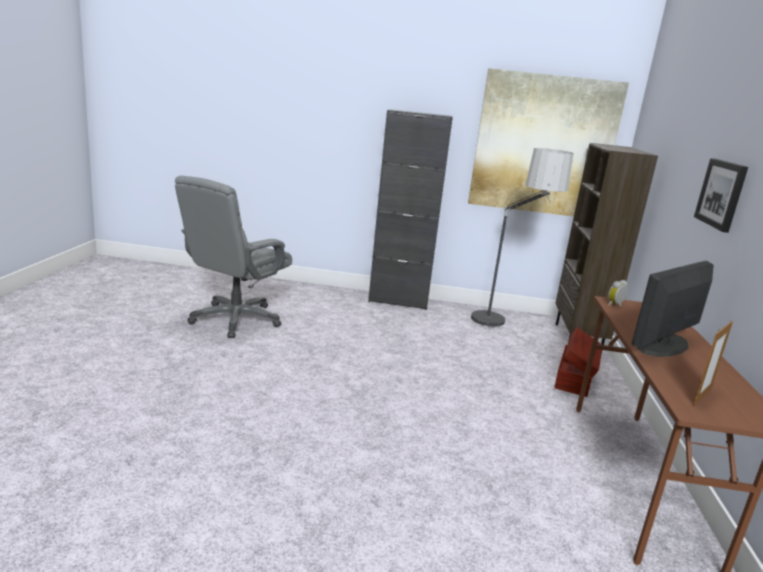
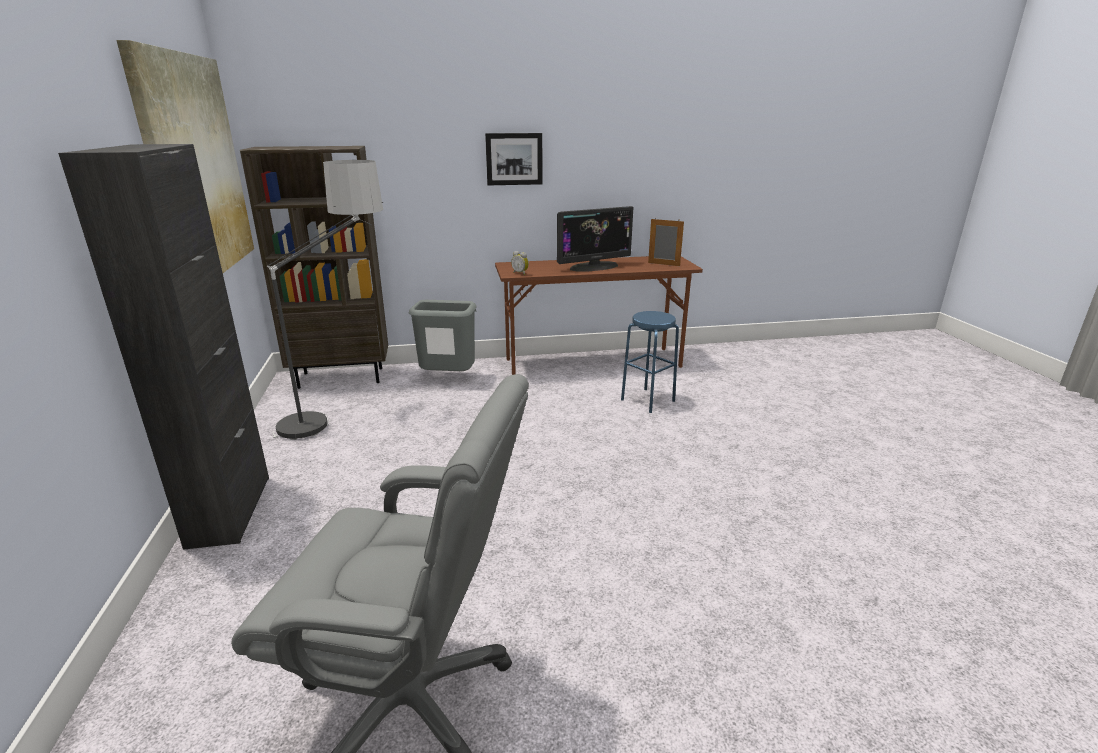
camera: 105 degrees left, 5 degrees up
brown storage box [554,327,602,397] -> grey trash can [409,300,477,371]
monitor [632,261,714,357] -> monitor turned 60 degrees counterclockwise [557,206,633,271]
none -> blue stool [621,311,679,413]

